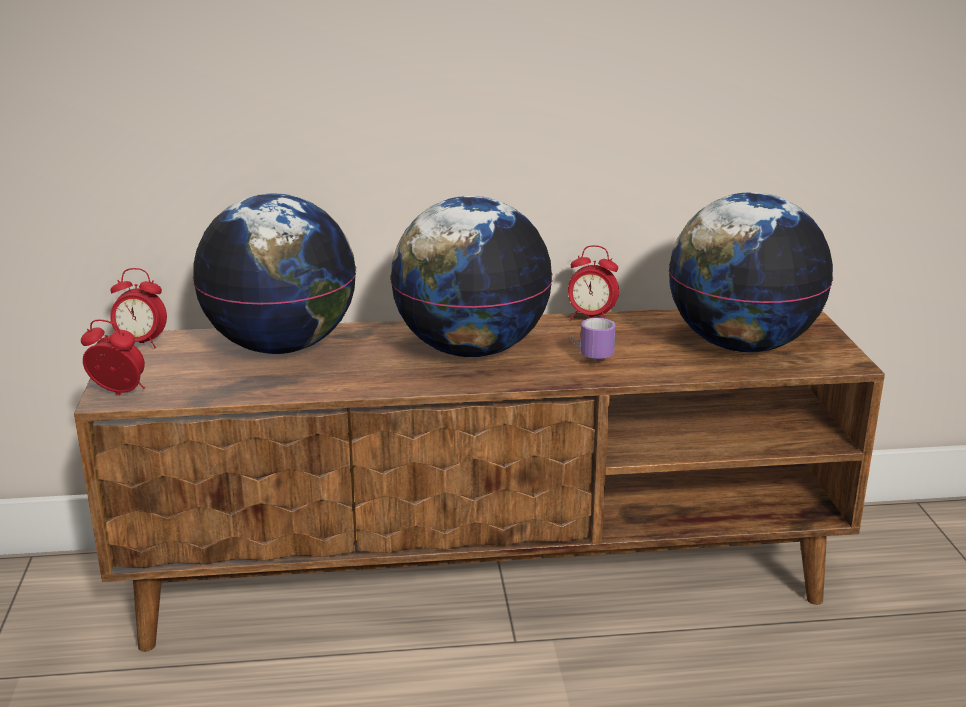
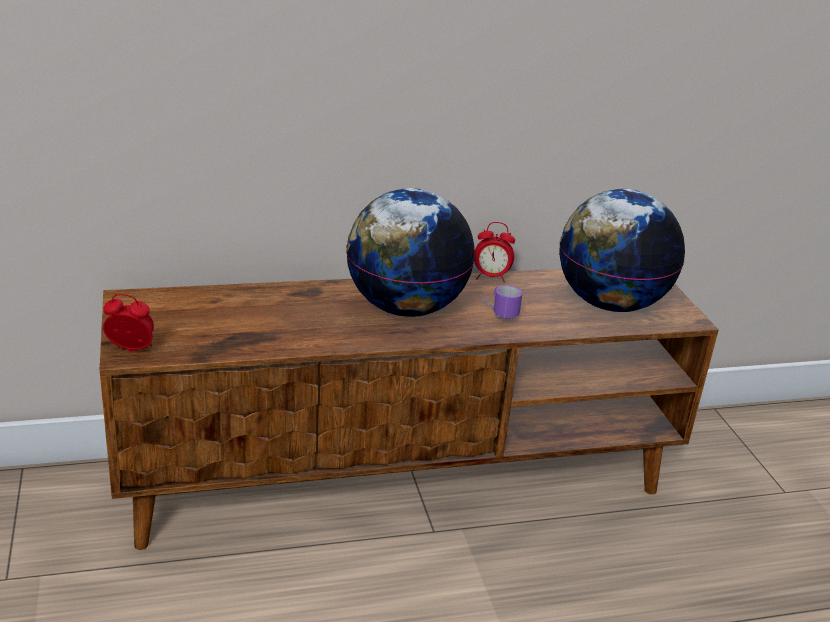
camera: 10 degrees left, 5 degrees up
alarm clock [110,268,167,348] -> none
globe [193,194,356,354] -> none

